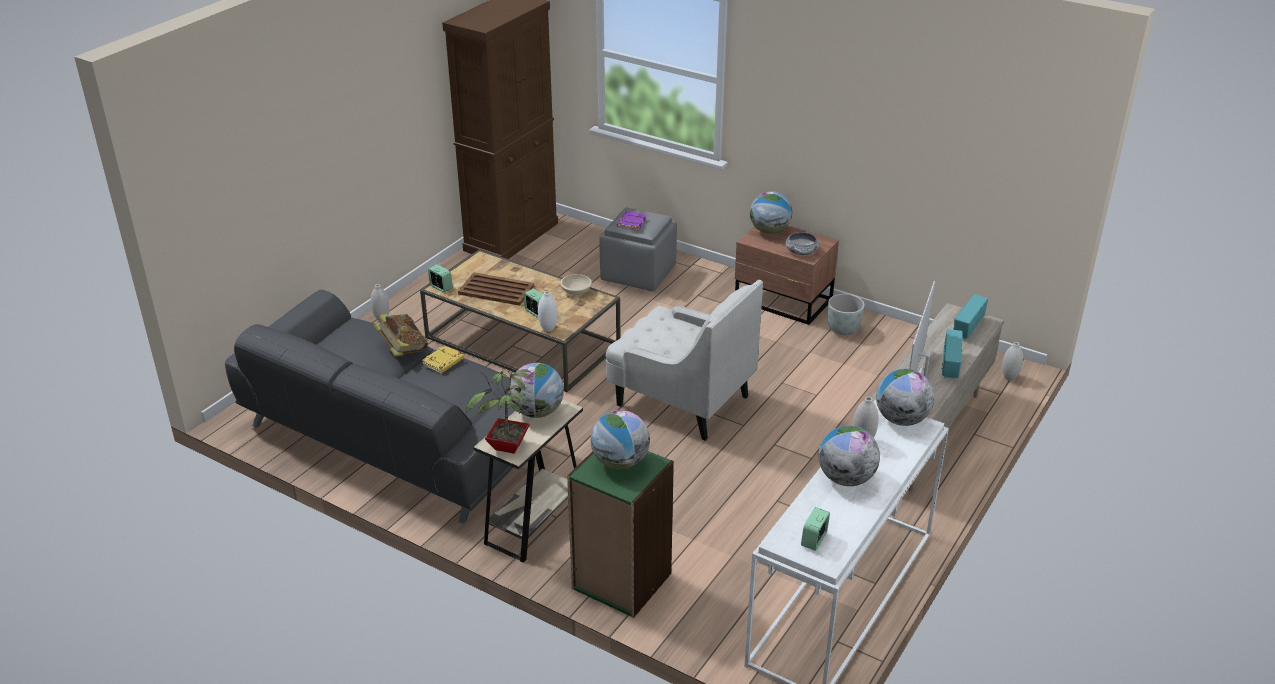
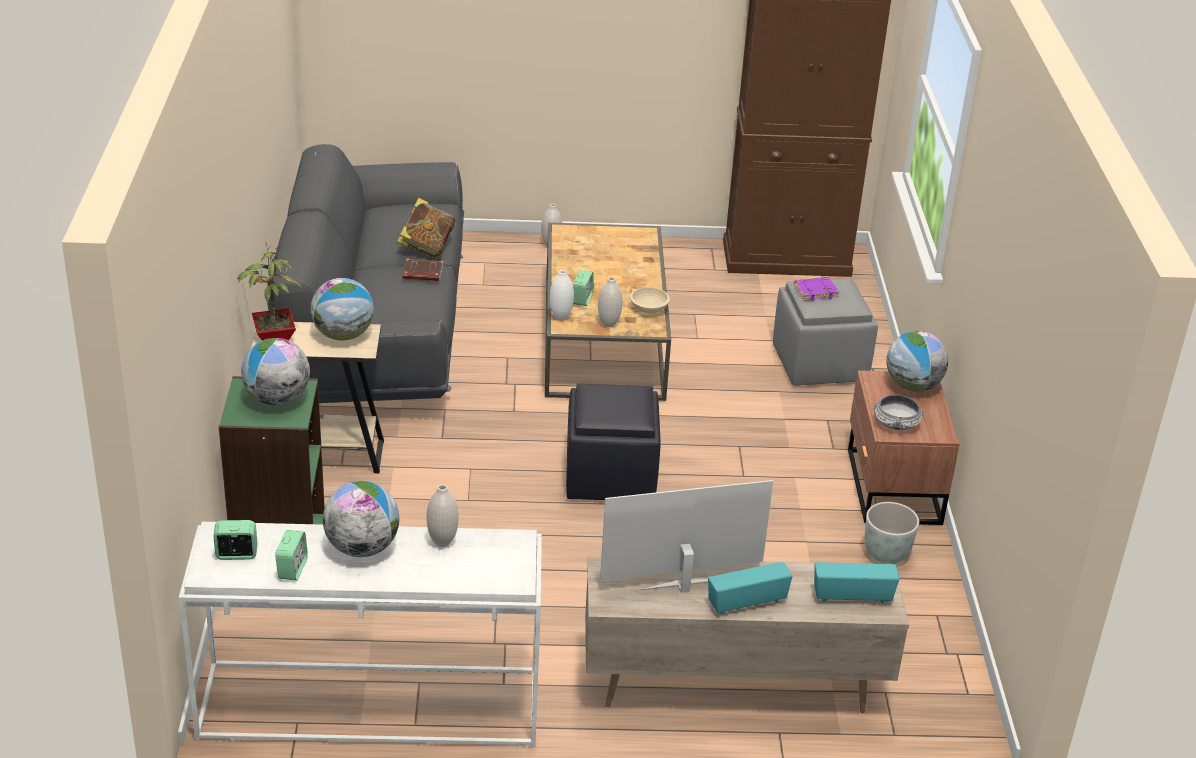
camera: 55 degrees right, 0 degrees up
yellow book [422,345,464,373] -> brown book [402,259,443,281]
alarm clock [428,264,453,293] -> alarm clock moved to [275,530,308,581]
brown tray [458,272,534,306] -> none
white armchair [606,280,763,441] -> black ottoman [566,383,661,500]
globe [876,369,934,426] -> none
white vase [1002,342,1023,381] -> white vase moved to [598,277,622,327]

